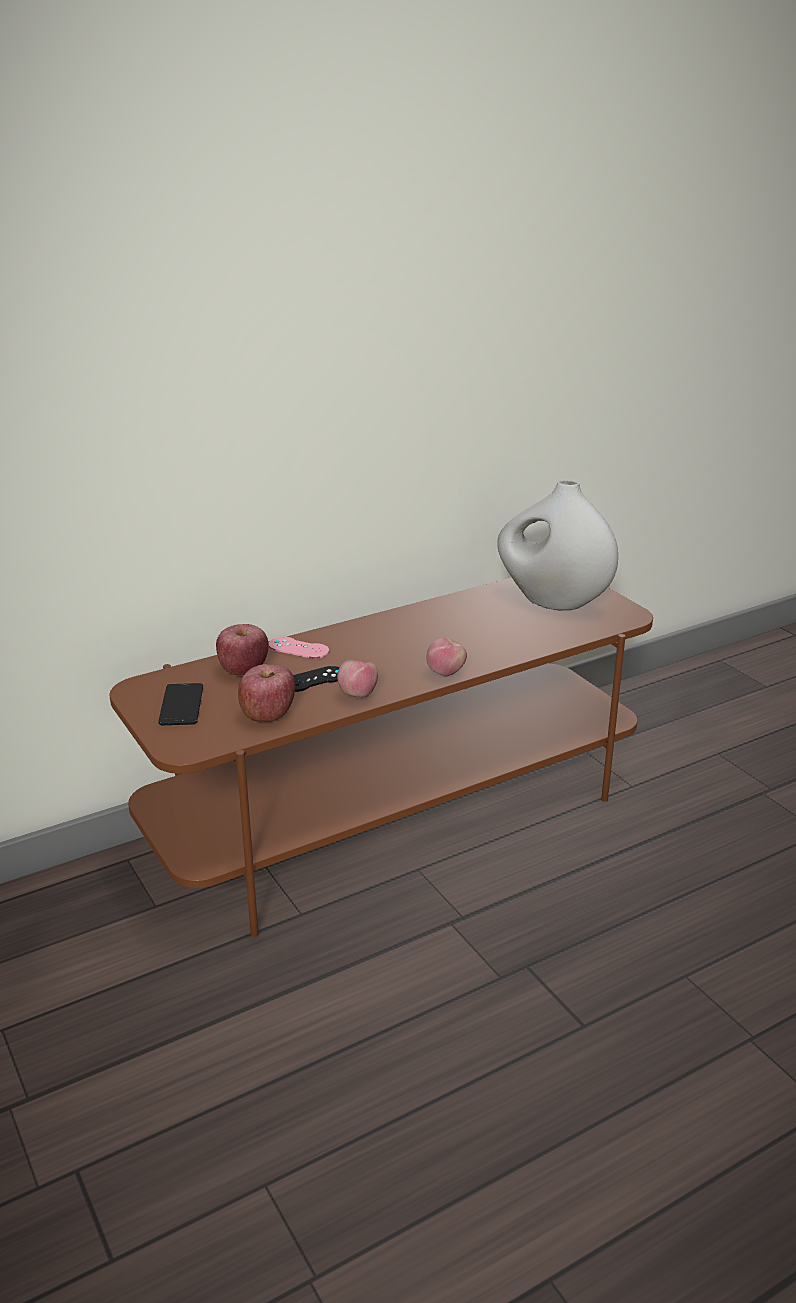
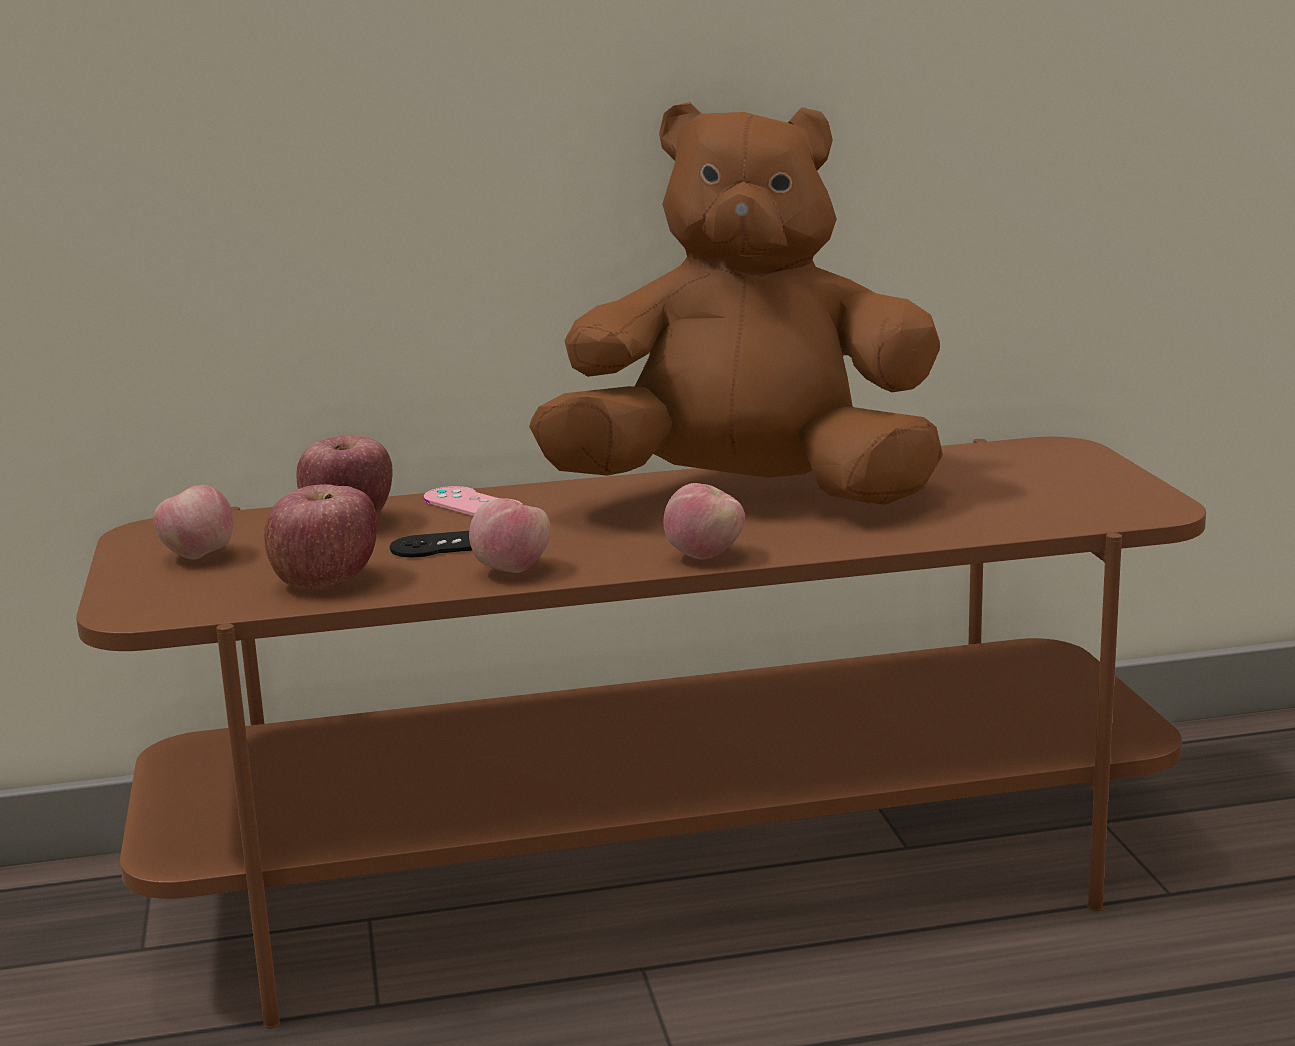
camera: 20 degrees right, 10 degrees down
phone [158,683,203,726] -> apple [153,485,233,560]
white vase [497,480,618,610] -> none
none -> brown plush toy [529,102,943,505]

